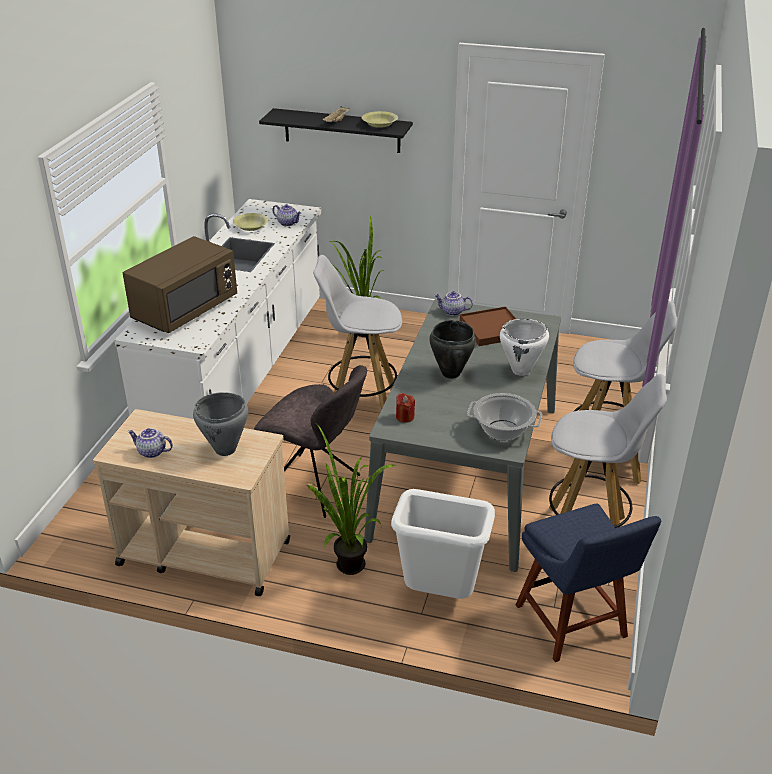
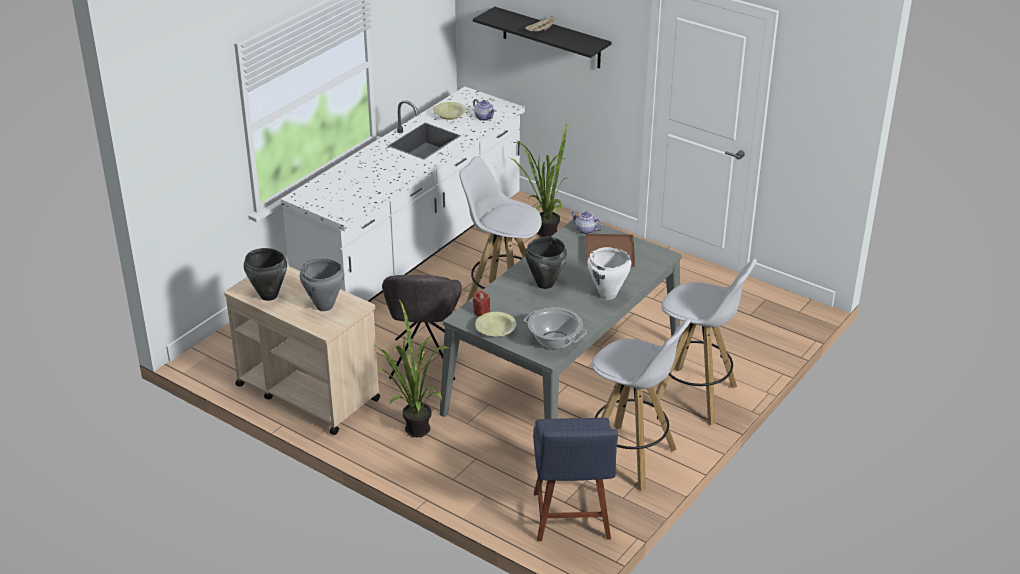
camera: 20 degrees right, 0 degrees up
brown microwave [123,236,237,333] -> none
teapot [127,428,173,458] -> black cooking pot [244,248,287,301]
grey chair [254,365,367,518] -> grey chair turned 45 degrees clockwise [382,275,462,380]
yellow bowl [362,111,398,128] -> yellow bowl moved to [475,312,516,337]
white trash can [391,489,495,599] -> none

